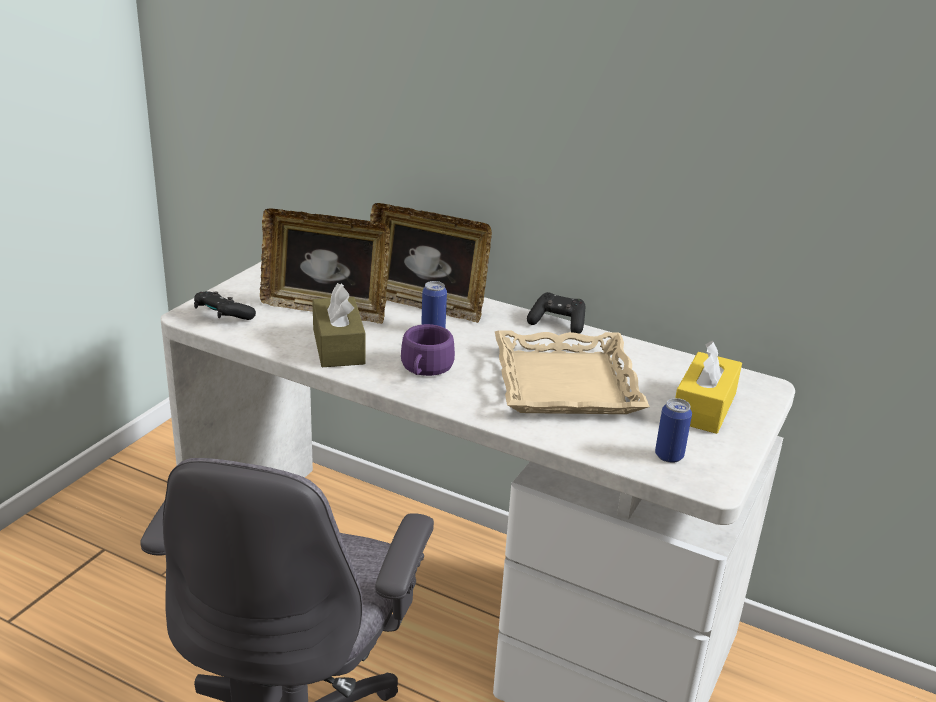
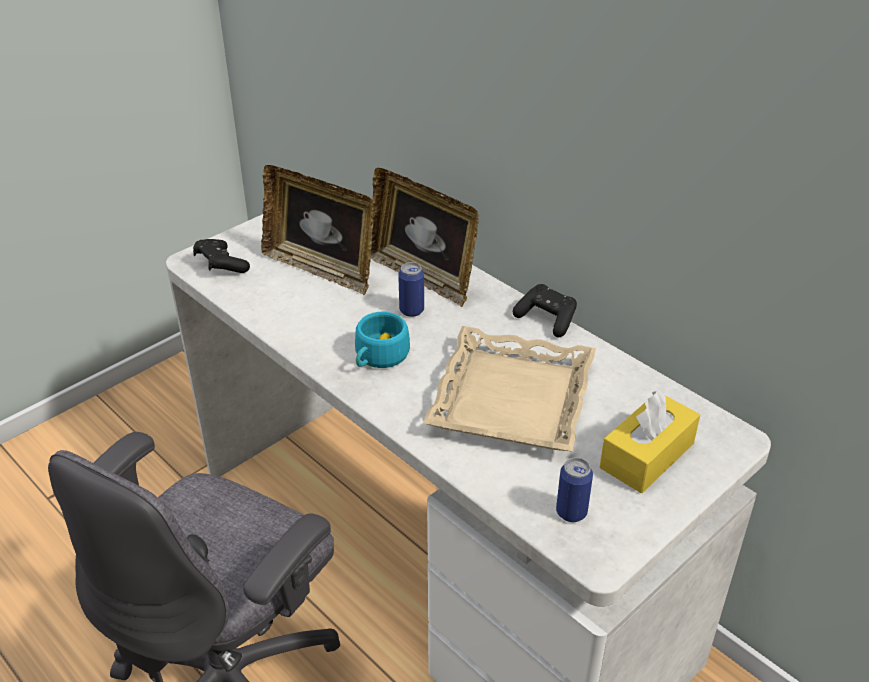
camera: 20 degrees right, 10 degrees up
brown tissue box [312,283,365,367] -> none
purple cup [401,324,455,376] -> turquoise cup [355,312,410,368]

